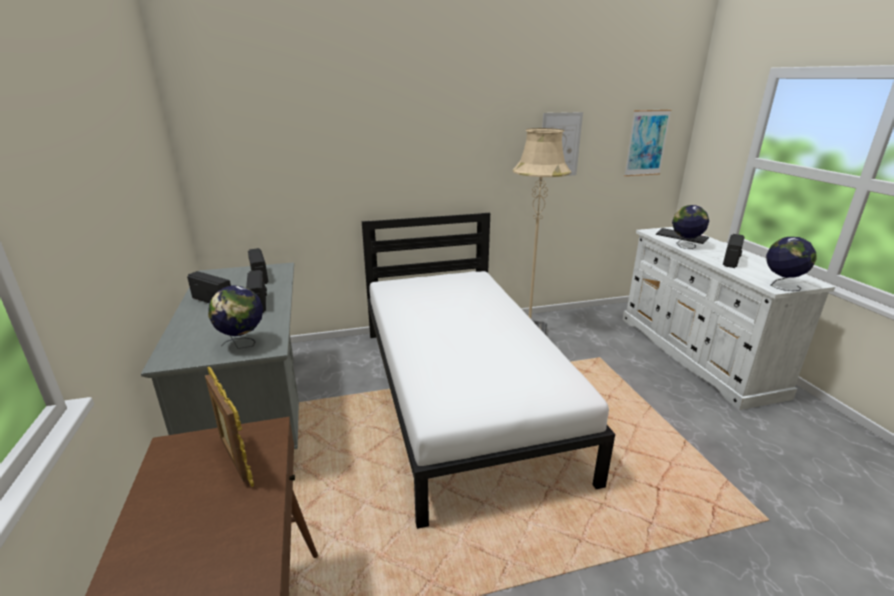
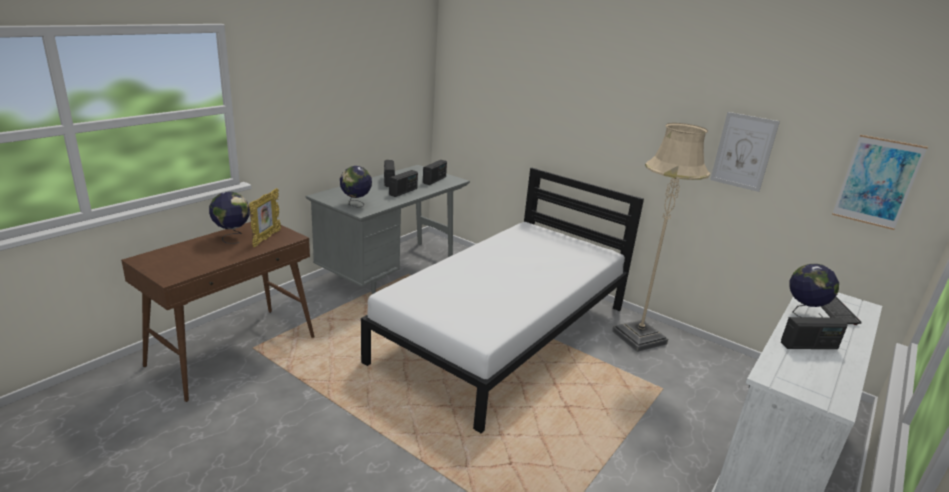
camera: 50 degrees right, 0 degrees up
globe [766,237,816,291] -> globe moved to [209,192,250,244]

